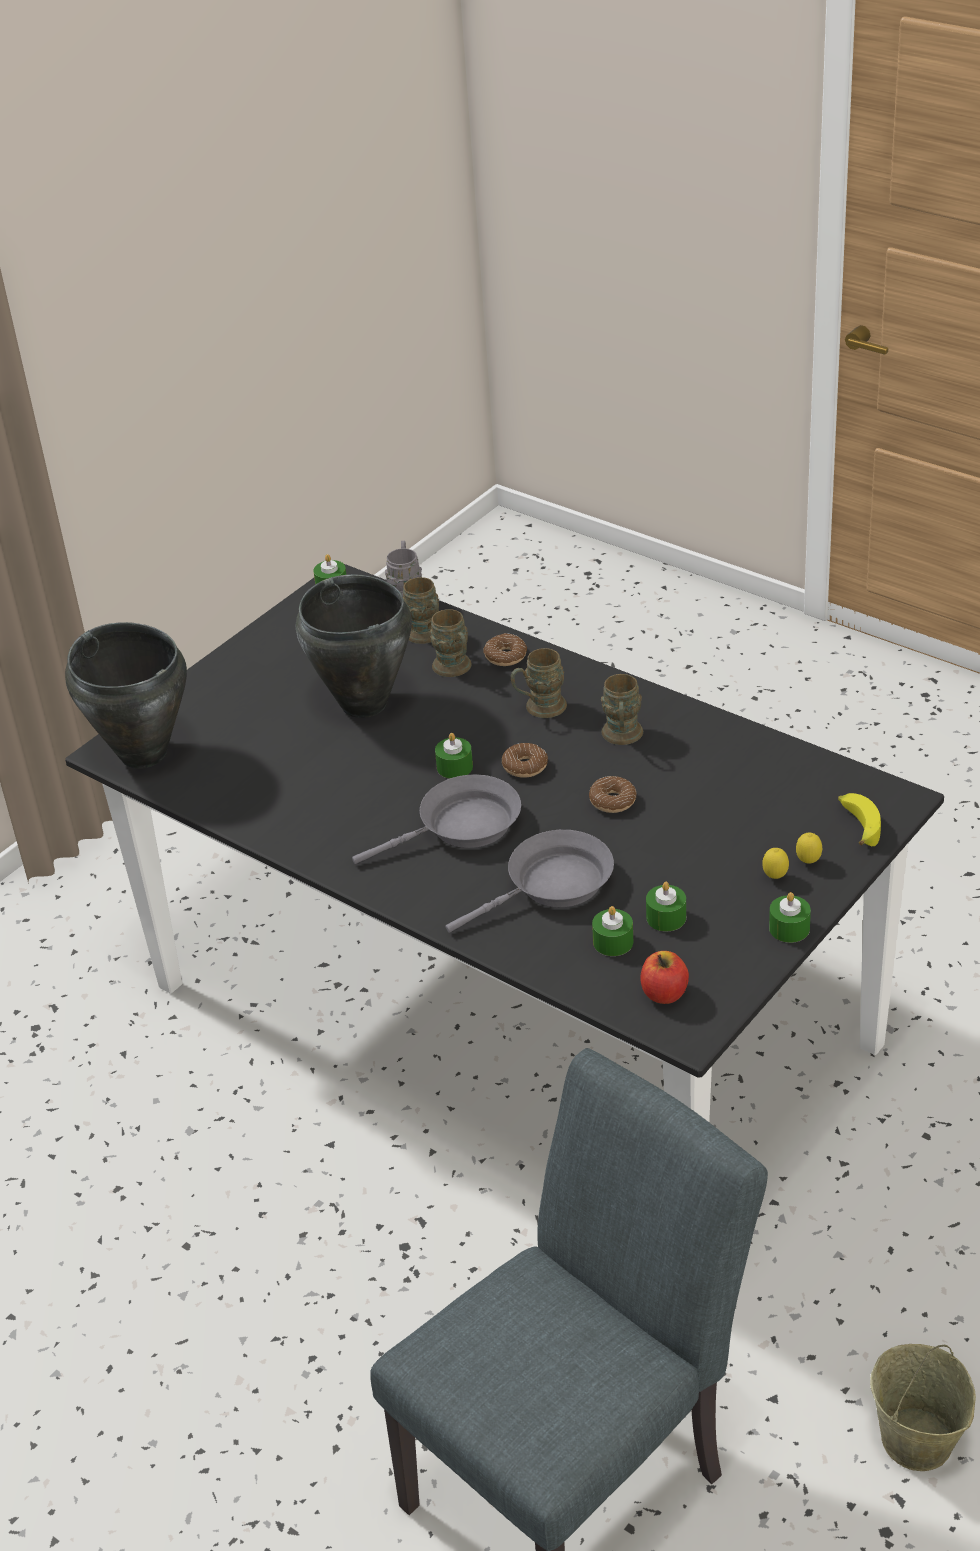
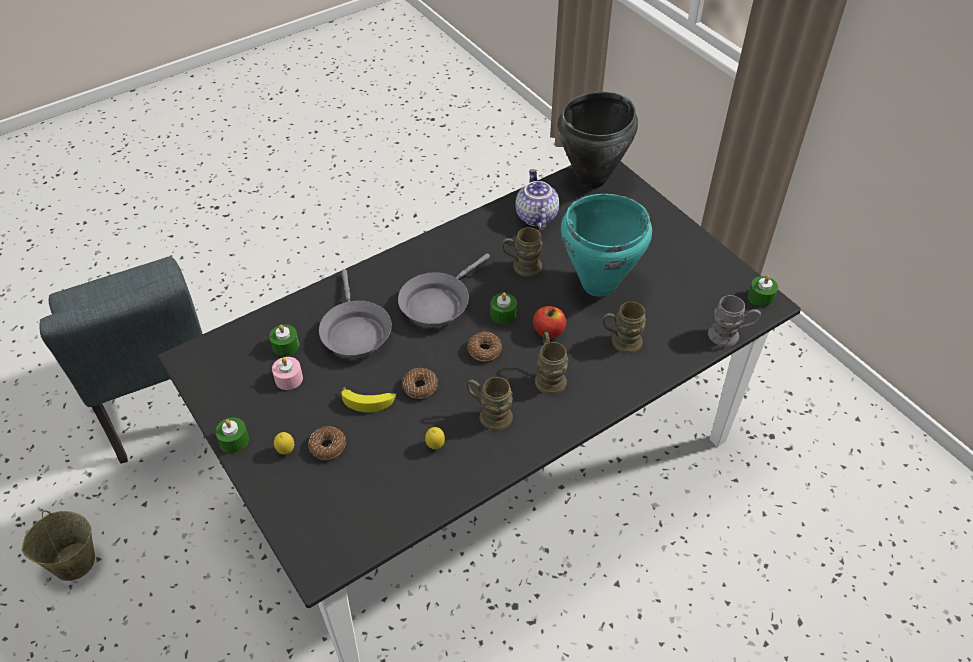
camera: 105 degrees right, 10 degrees up
black cooking pot [296,574,412,718] -> turquoise cooking pot [561,194,652,297]
grey frying pan [352,774,521,864] -> grey frying pan turned 45 degrees clockwise [398,253,490,327]
brown mug [403,577,439,644] -> brown mug moved to [502,227,543,276]
donut [483,633,527,666] -> donut moved to [308,426,346,460]
apple [640,951,689,1004] -> apple moved to [533,306,566,338]
green candle [646,882,686,932] -> pink candle [272,357,303,390]
lemon [796,833,822,864] -> lemon moved to [425,427,445,449]
banana [838,793,881,846] -> banana moved to [341,387,396,412]
none -> teapot [515,169,559,230]

